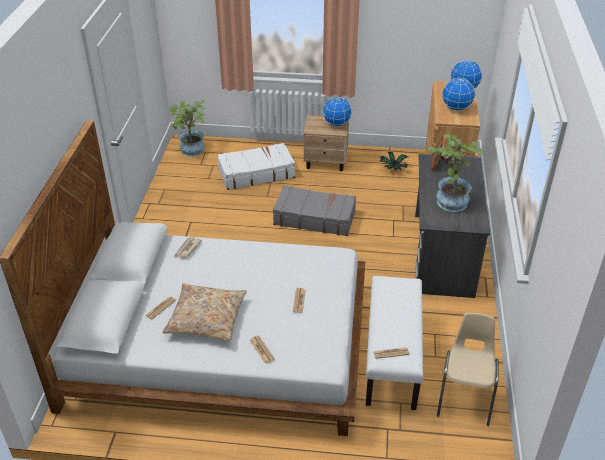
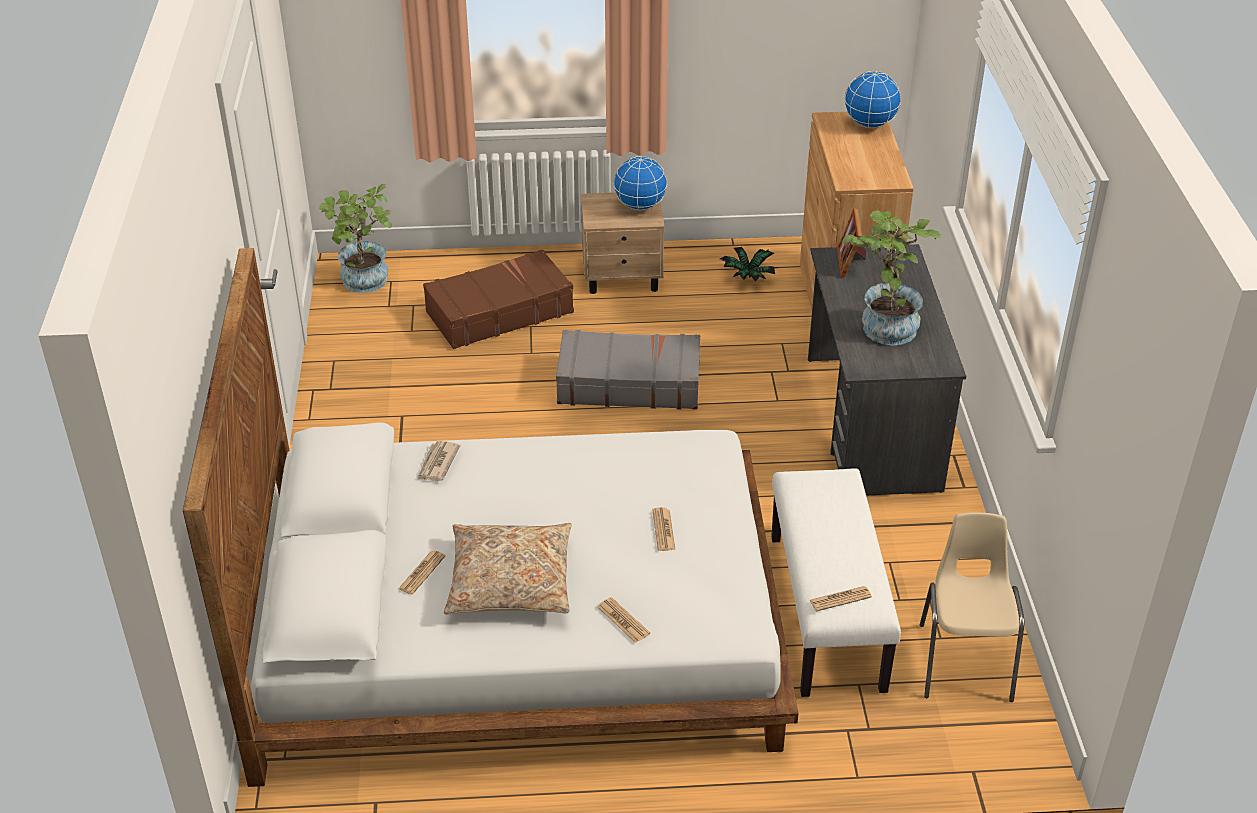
camera: 10 degrees left, 0 degrees up
white suitcase [217,143,295,190] -> brown suitcase [423,249,574,349]
globe [442,78,475,111] -> none

